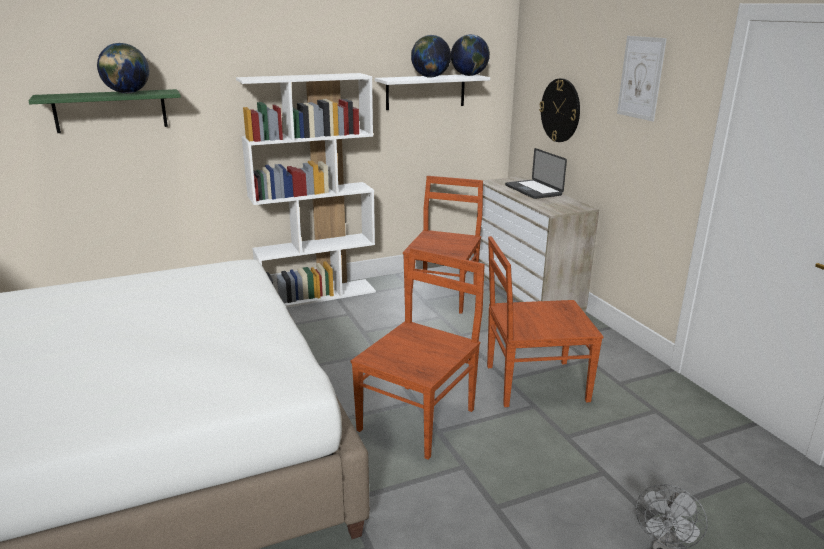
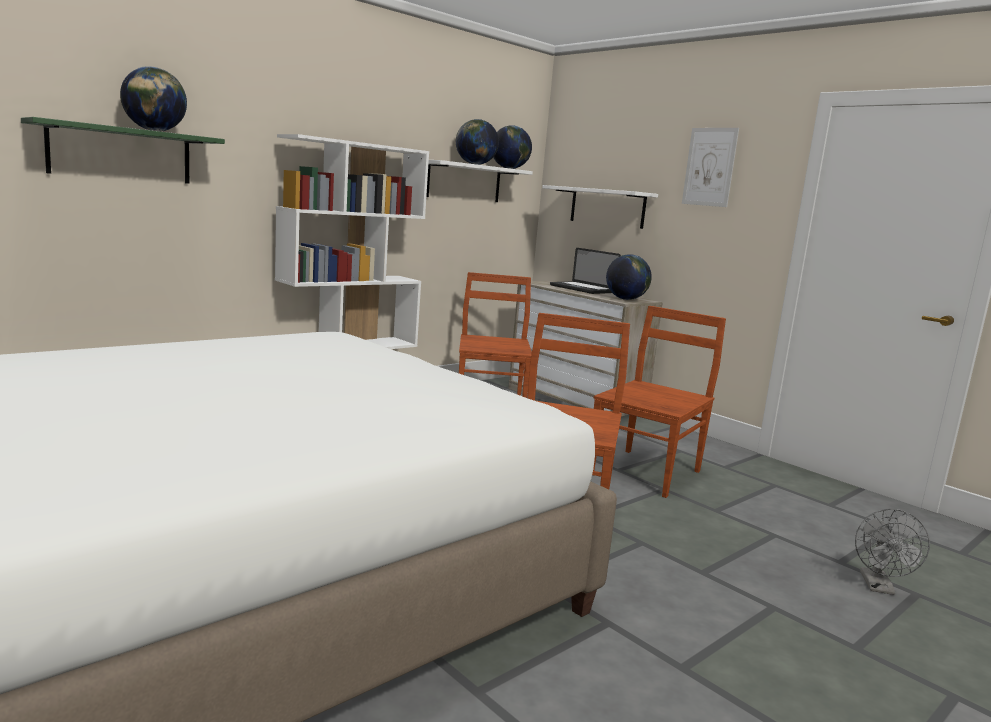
camera: 20 degrees left, 10 degrees down
brown chair [487,236,604,407] -> brown chair turned 150 degrees clockwise [593,306,726,498]
wall clock [539,78,580,142] -> white shelf [542,185,658,229]
none -> globe [606,254,652,300]

